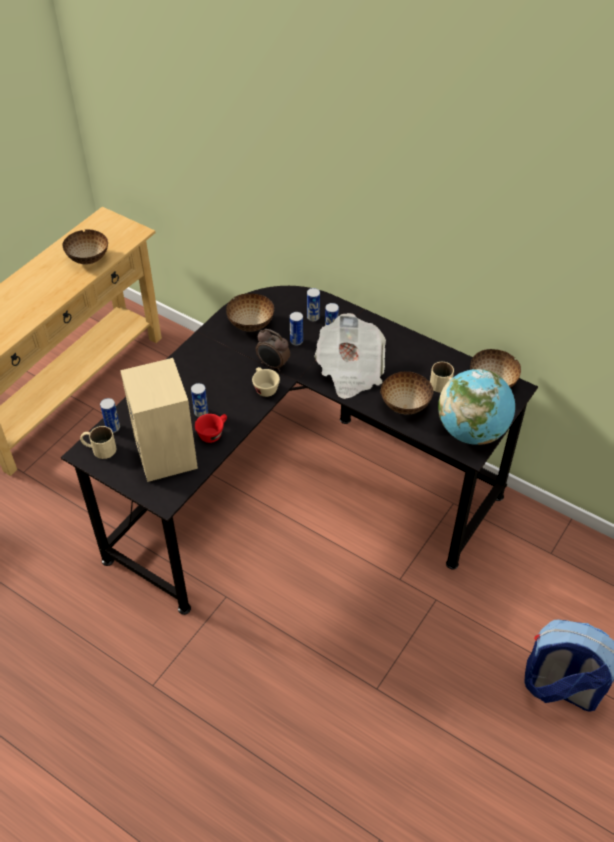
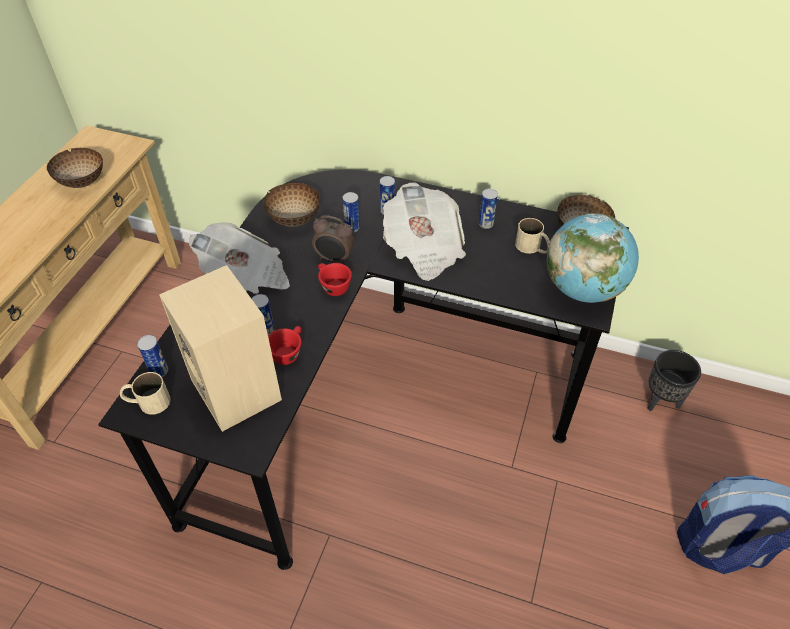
camera: 15 degrees left, 0 degrees up
beige cup [252,367,280,397] -> red cup [318,263,352,296]
can [307,288,320,321] -> can moved to [479,189,498,229]
bowl [380,372,433,415] -> none
none -> newspaper [189,222,290,294]
none -> black planter [647,350,701,412]

